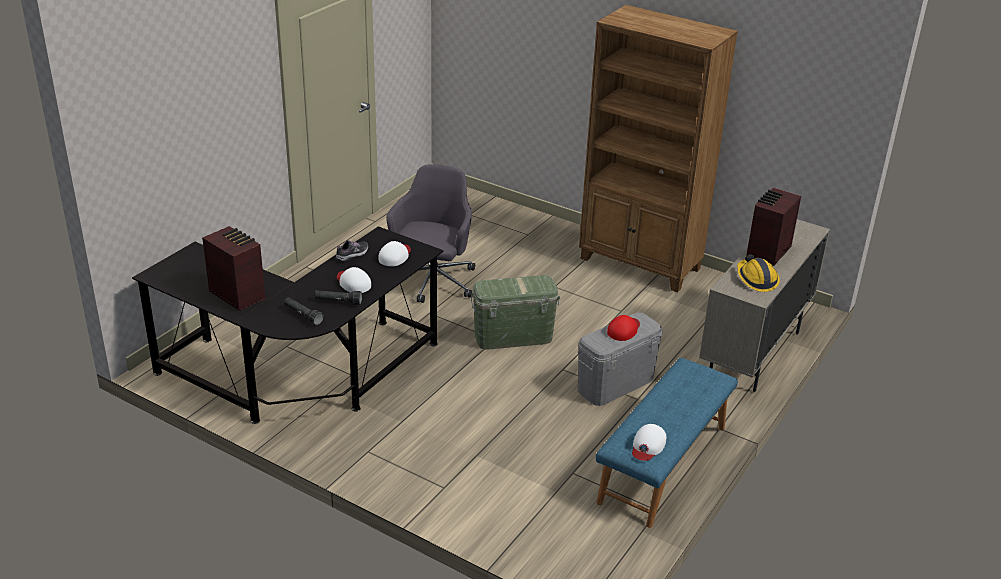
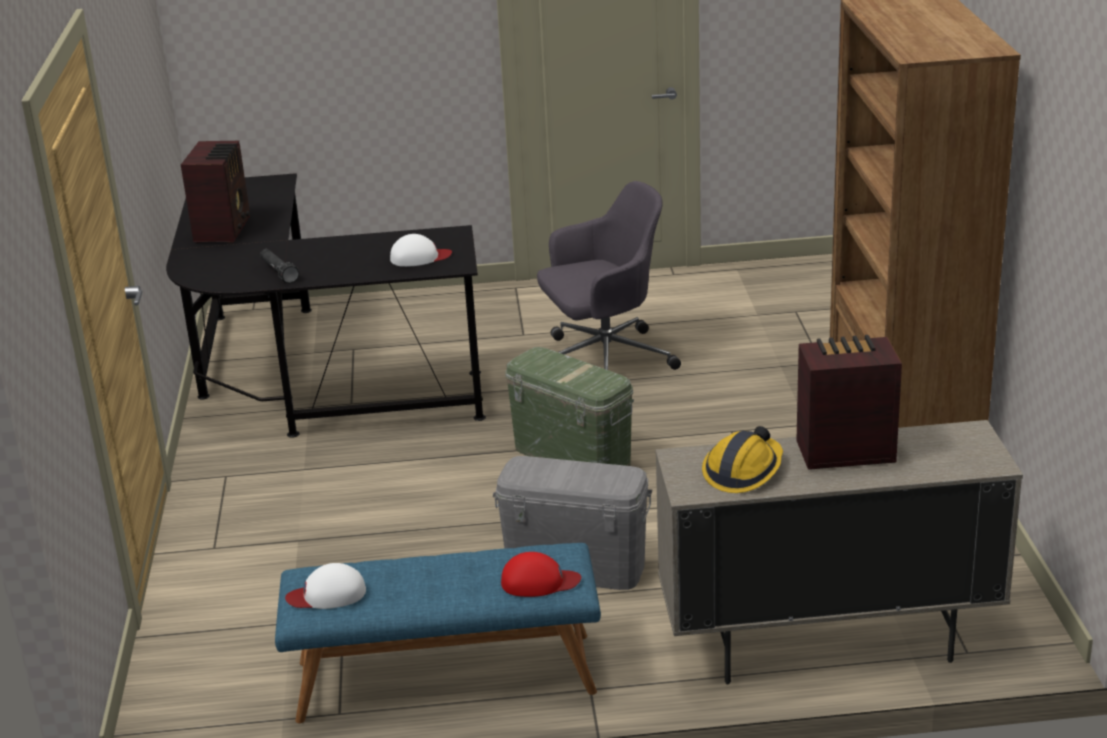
camera: 55 degrees right, 5 degrees down
black flashlight [284,297,324,326] -> none
shoe [336,240,368,262] -> none
white cap [337,267,371,293] -> none
red cap [607,315,640,341] -> red cap moved to [501,552,581,597]

